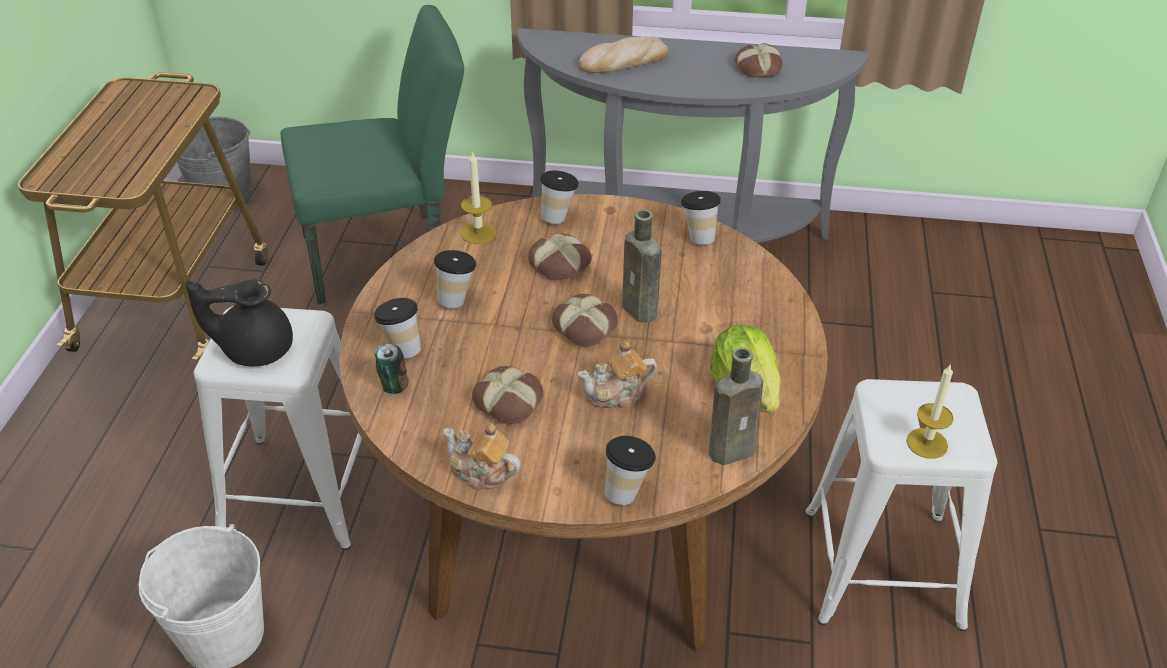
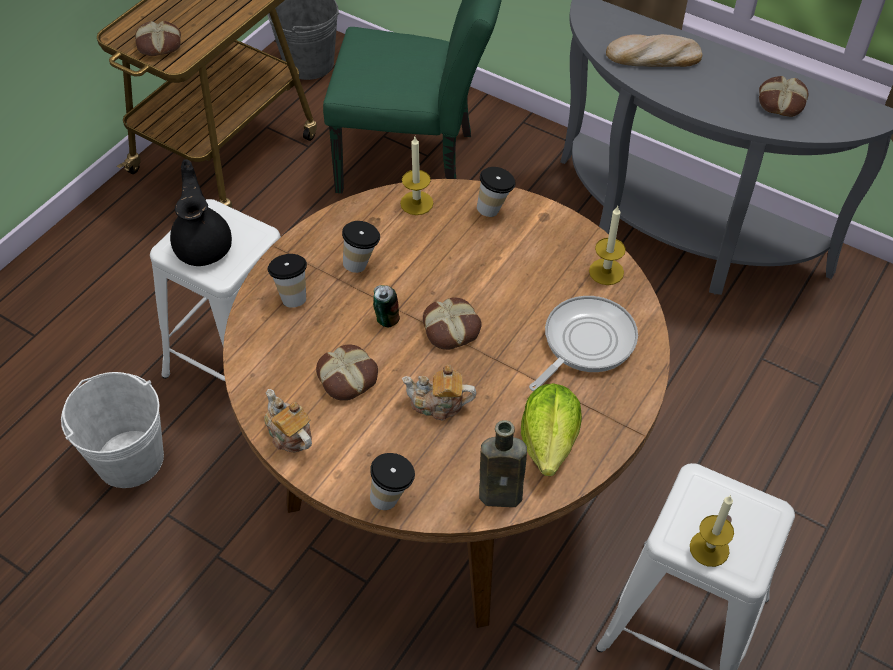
camera: 25 degrees right, 10 degrees up
black teapot [185,279,293,366] -> black teapot turned 60 degrees clockwise [170,159,232,266]
can [374,343,408,394] -> can moved to [373,285,400,328]
bread [528,233,592,280] -> bread moved to [135,21,181,56]
brown bottle [622,209,662,323] -> none
cup [681,191,721,245] -> candle [589,206,626,285]
none -> frying pan [529,296,638,391]

